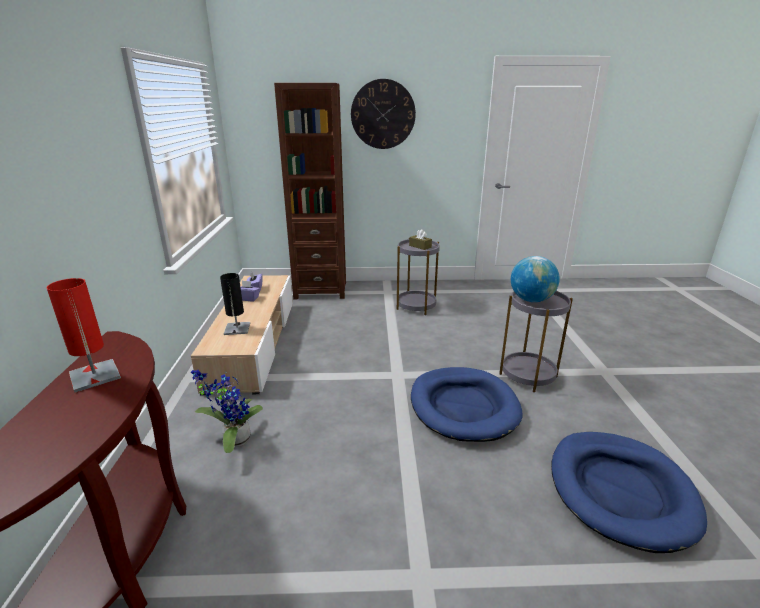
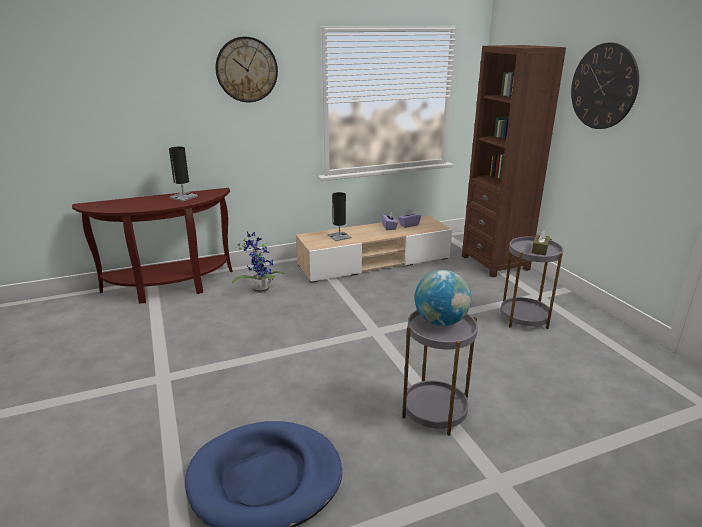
camera: 70 degrees right, 0 degrees up
red table lamp [46,278,121,393] -> black table lamp [169,147,198,201]
blue dog bed [411,367,522,442] -> none
none -> wall clock [215,37,278,102]

